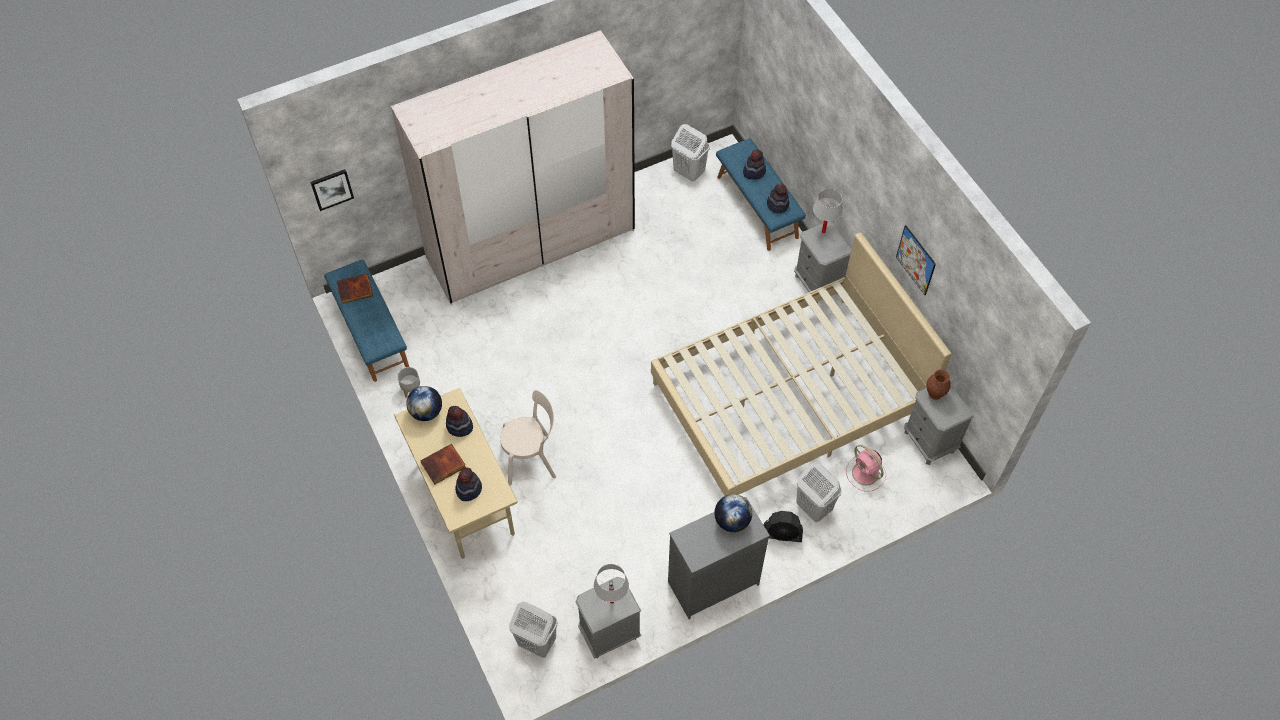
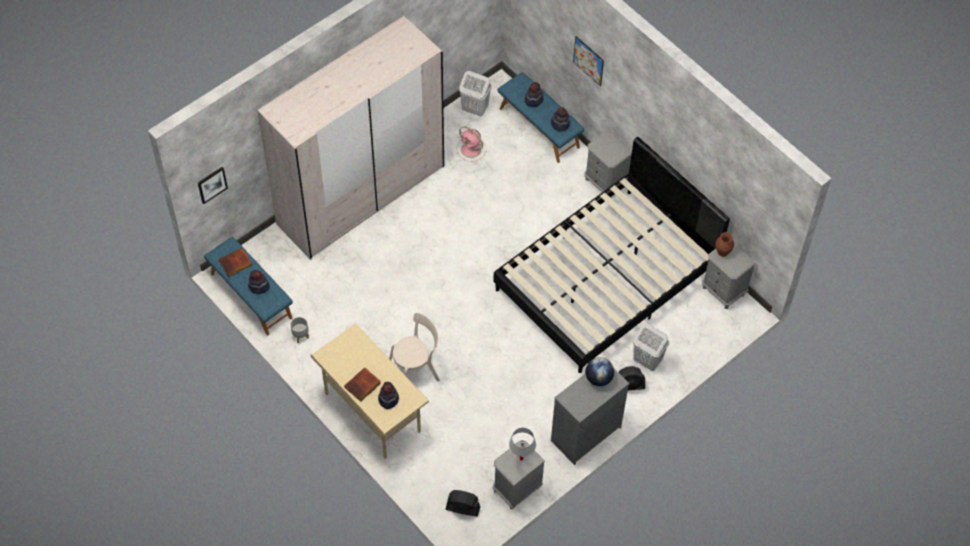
camera: 15 degrees left, 0 degrees up
globe [406,386,442,421] -> none
hat [446,406,473,437] -> hat moved to [248,270,270,294]
white laundry basket [509,602,558,658] -> black fan [446,490,480,517]
beige bed [651,232,952,496] -> black bed [493,137,730,373]
white table lamp [813,189,843,233] -> none
pink fan [846,445,886,492] -> pink fan moved to [456,126,487,162]
picture [896,225,936,295] -> picture moved to [573,36,604,86]

